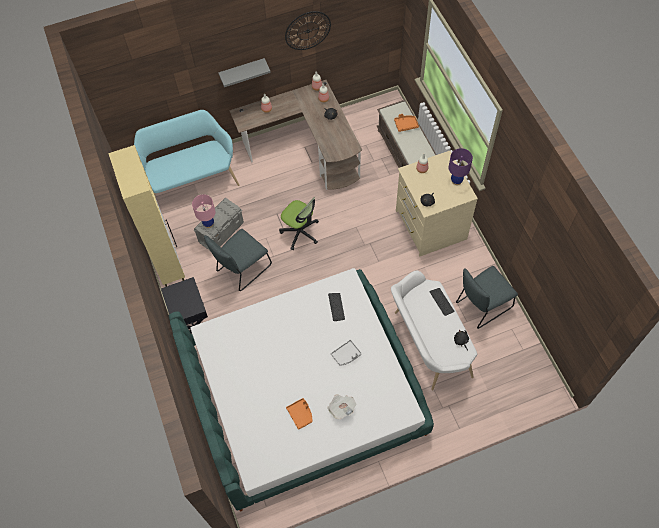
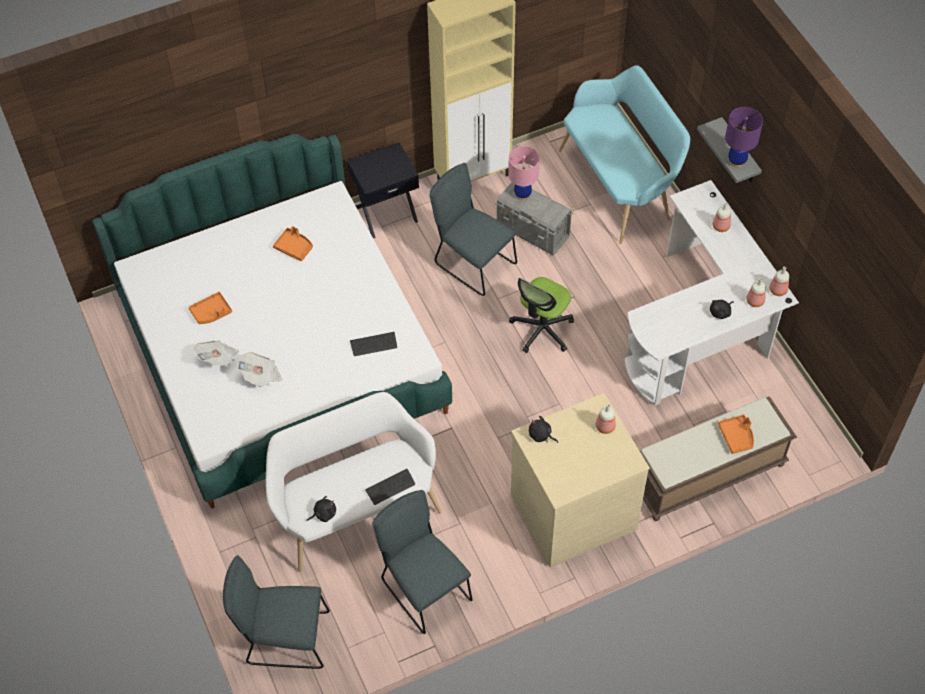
camera: 85 degrees right, 5 degrees down
brown desk [229,80,362,190] -> white desk [625,180,799,406]
wall clock [285,11,331,50] -> none
grey tray [331,340,362,366] -> none
purple table lamp [449,148,473,185] -> purple table lamp moved to [725,107,763,167]
none -> grey chair [223,555,330,669]
none -> newspaper [237,352,282,387]
none -> orange tray [273,226,313,261]

